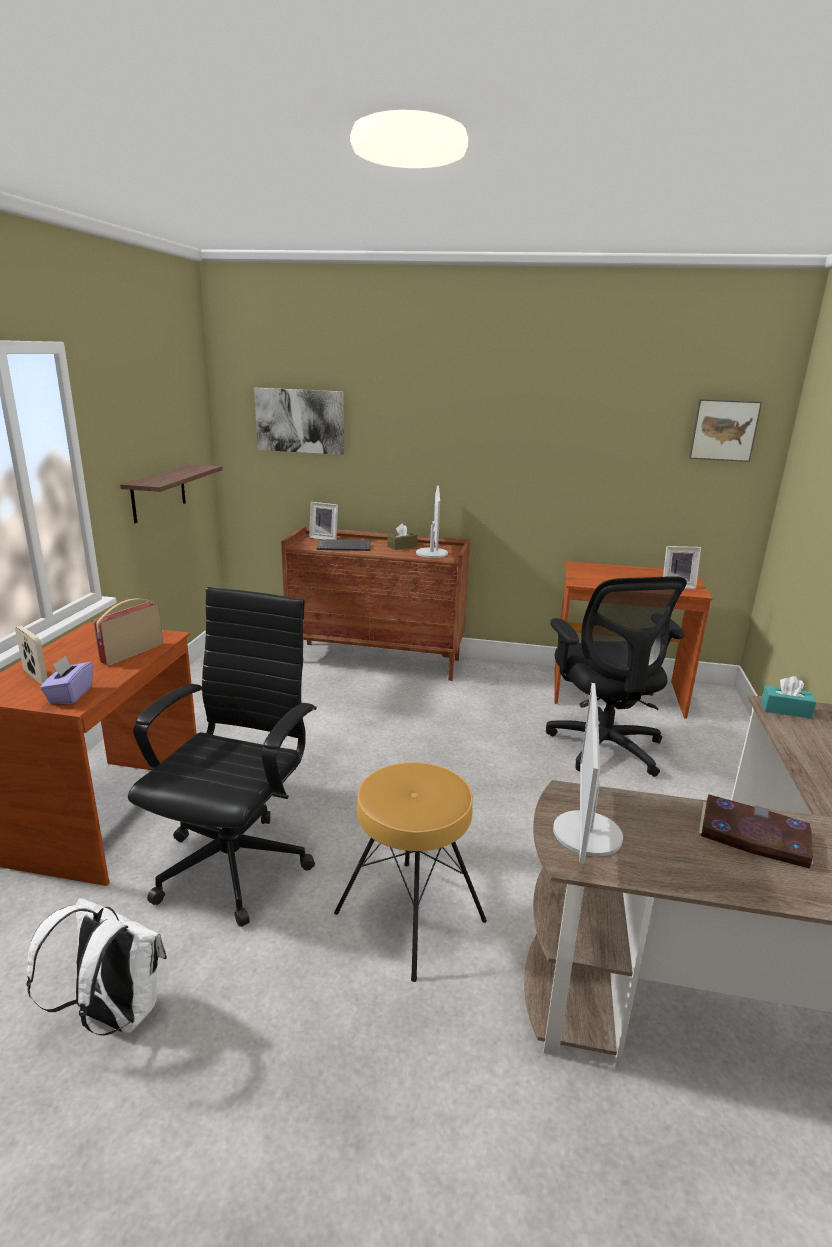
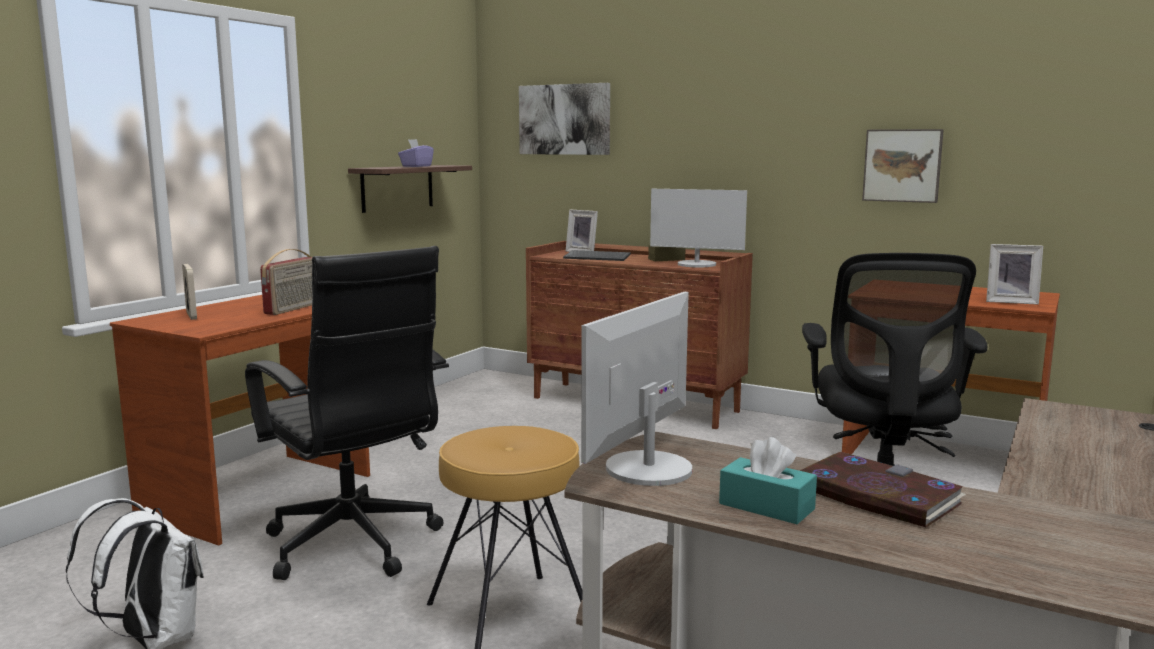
camera: 20 degrees right, 10 degrees down
purple tissue box [40,655,93,704] -> purple tissue box moved to [398,139,434,167]
radio [93,599,163,665] -> radio turned 150 degrees clockwise [260,249,312,315]
black office chair [128,587,317,927] -> black office chair turned 105 degrees clockwise [245,246,449,580]
monitor [416,486,448,558] -> monitor turned 90 degrees clockwise [650,189,747,267]
picture [689,399,762,462] -> picture moved to [862,129,944,203]
turquoise tissue box [761,676,817,719] -> turquoise tissue box moved to [719,437,817,524]

